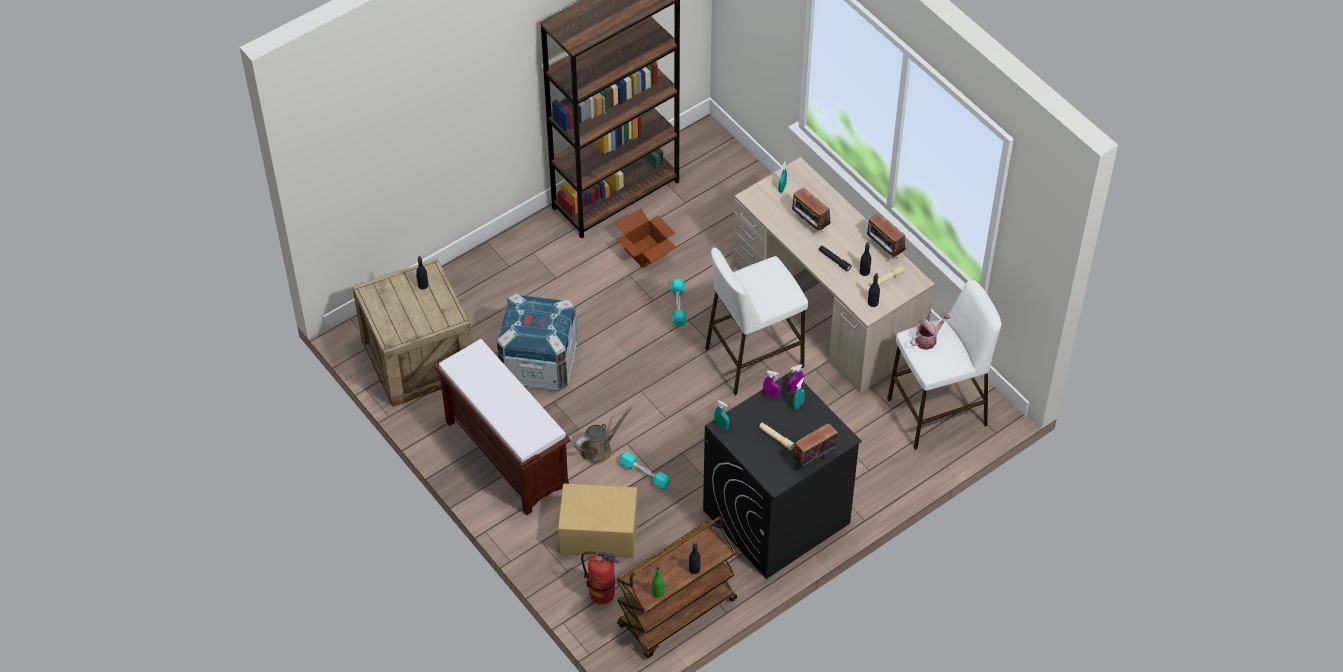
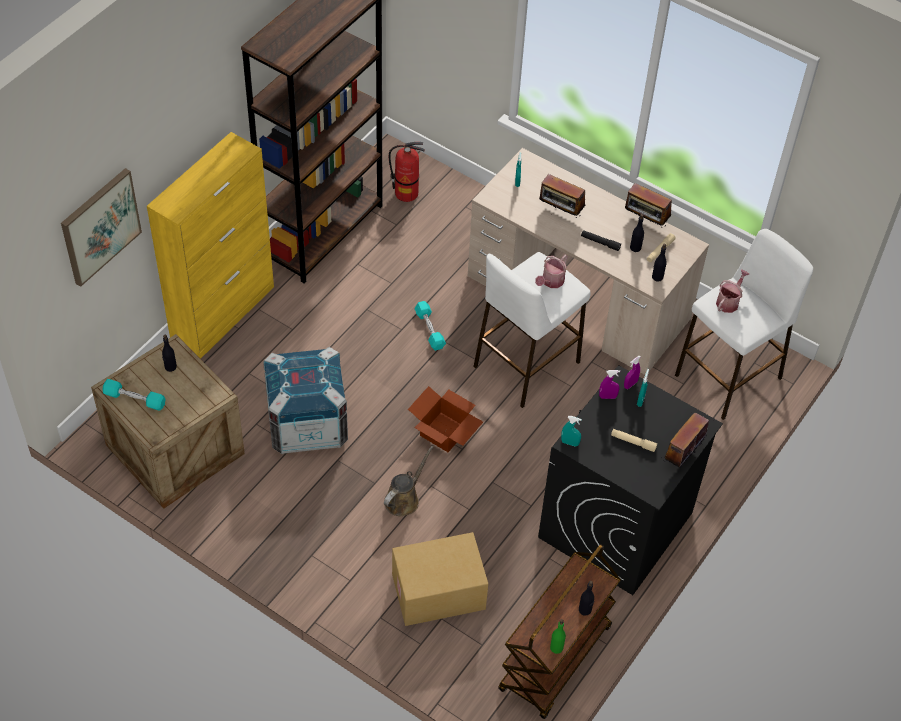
camera: 20 degrees left, 0 degrees up
brown bench [434,339,571,515] -> none
fire extinguisher [581,551,619,604] -> fire extinguisher moved to [389,142,425,202]
cardboard box [616,208,676,268] -> cardboard box moved to [408,386,483,452]
turquoise dumbbell [619,451,671,489] -> turquoise dumbbell moved to [103,379,165,411]
none -> picture [61,168,142,287]
none -> yellow cabinet [147,132,274,359]
none -> watering can [535,255,568,288]

